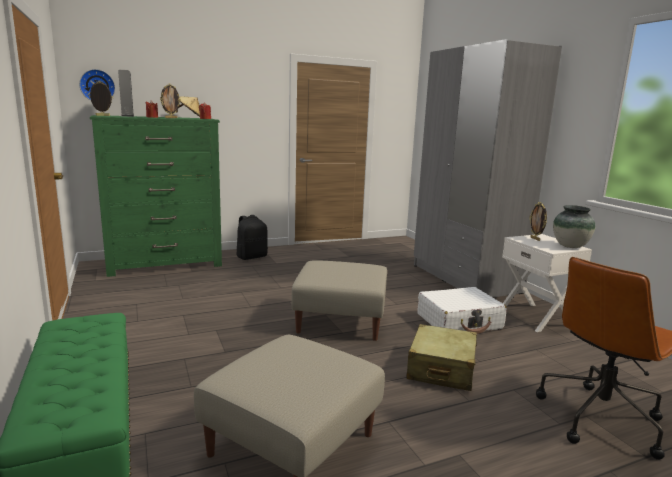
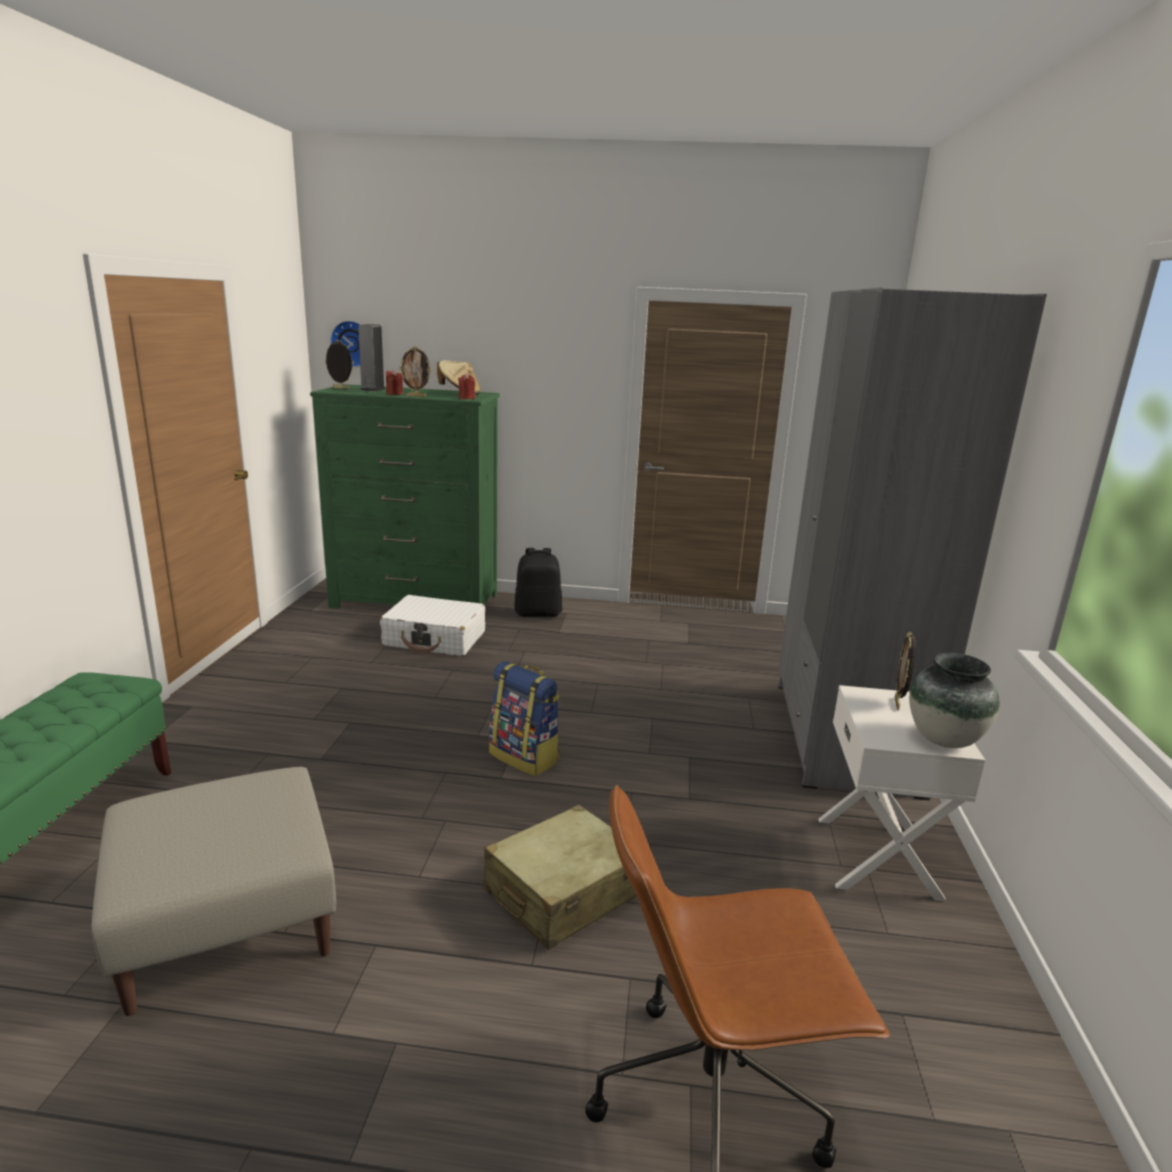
camera: 30 degrees right, 5 degrees up
beige ottoman [291,260,387,341] -> backpack [489,661,560,776]
white suitcase [418,287,507,334] -> white suitcase moved to [380,595,485,657]

